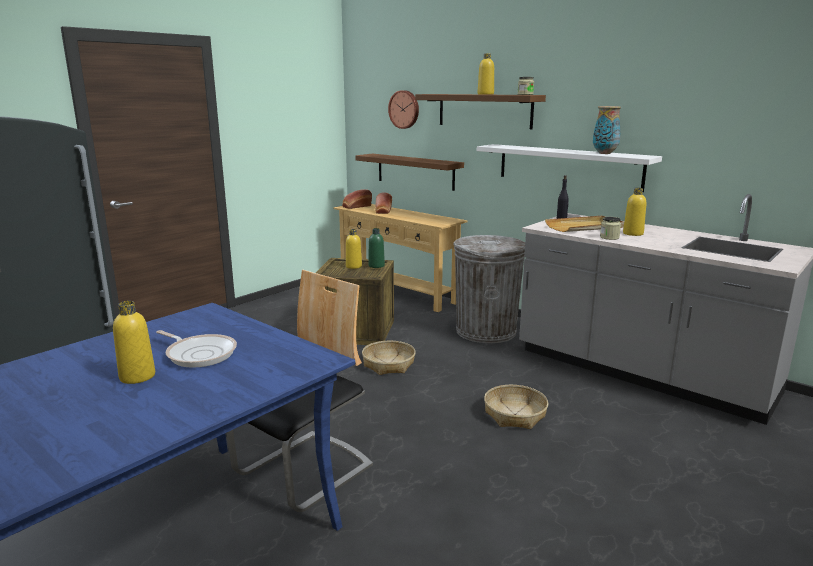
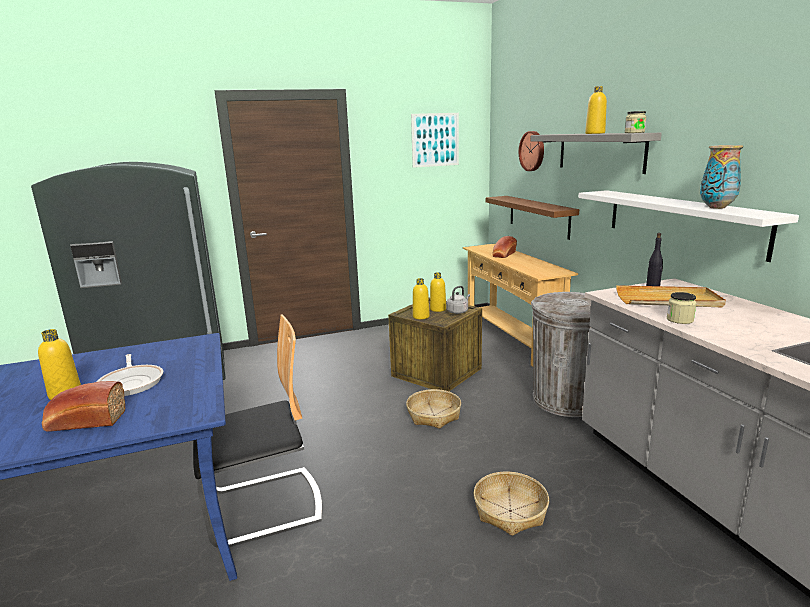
camera: 30 degrees right, 0 degrees up
bread [342,189,372,209] -> bread moved to [42,381,125,432]
green bottle [368,228,385,268] -> grey kettle [446,286,470,314]
brown shelf [415,94,546,129] -> grey shelf [531,133,662,174]
yellow bottle [623,188,646,236] -> yellow bottle moved to [413,278,430,319]
none -> picture [411,113,459,168]

